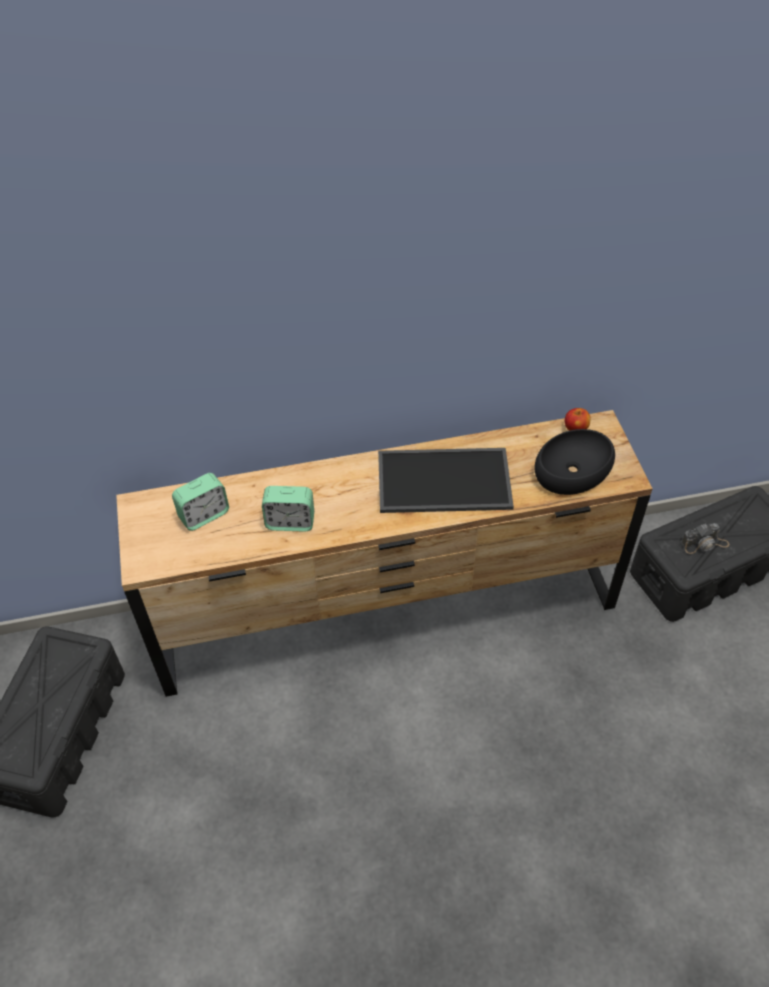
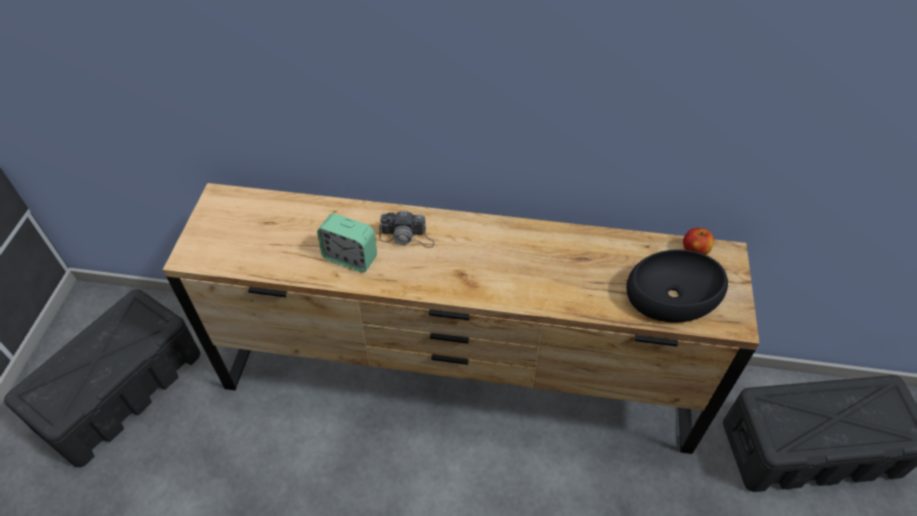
camera: 20 degrees right, 0 degrees up
alarm clock [172,473,229,531] -> none
tray [378,448,514,513] -> none
camera [682,523,730,554] -> camera moved to [379,210,435,248]

